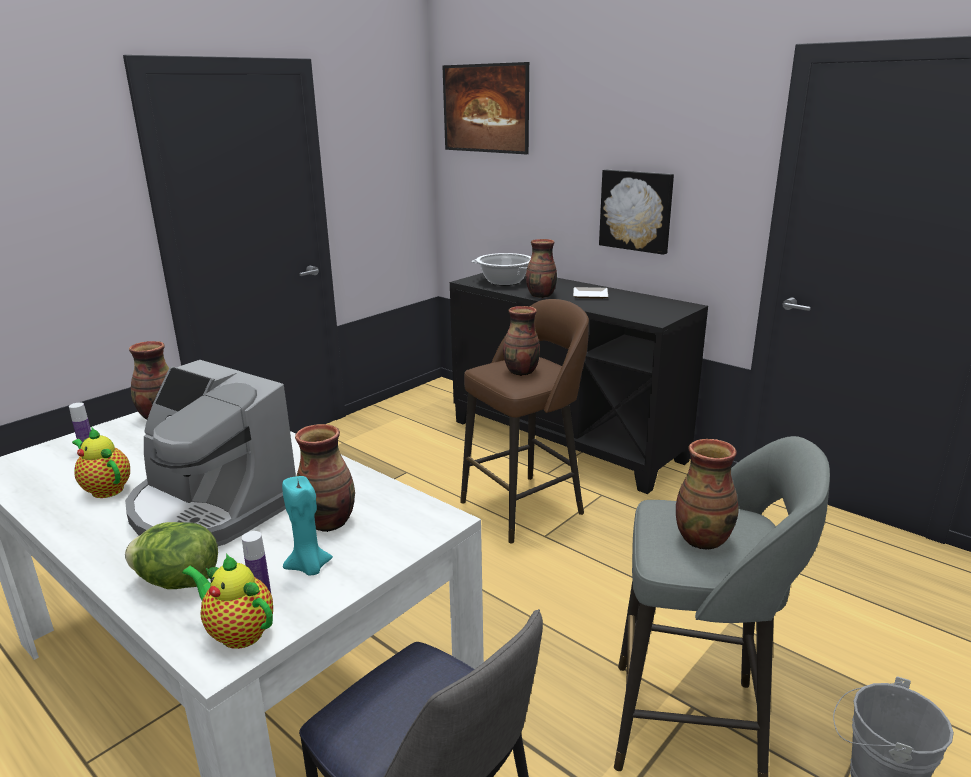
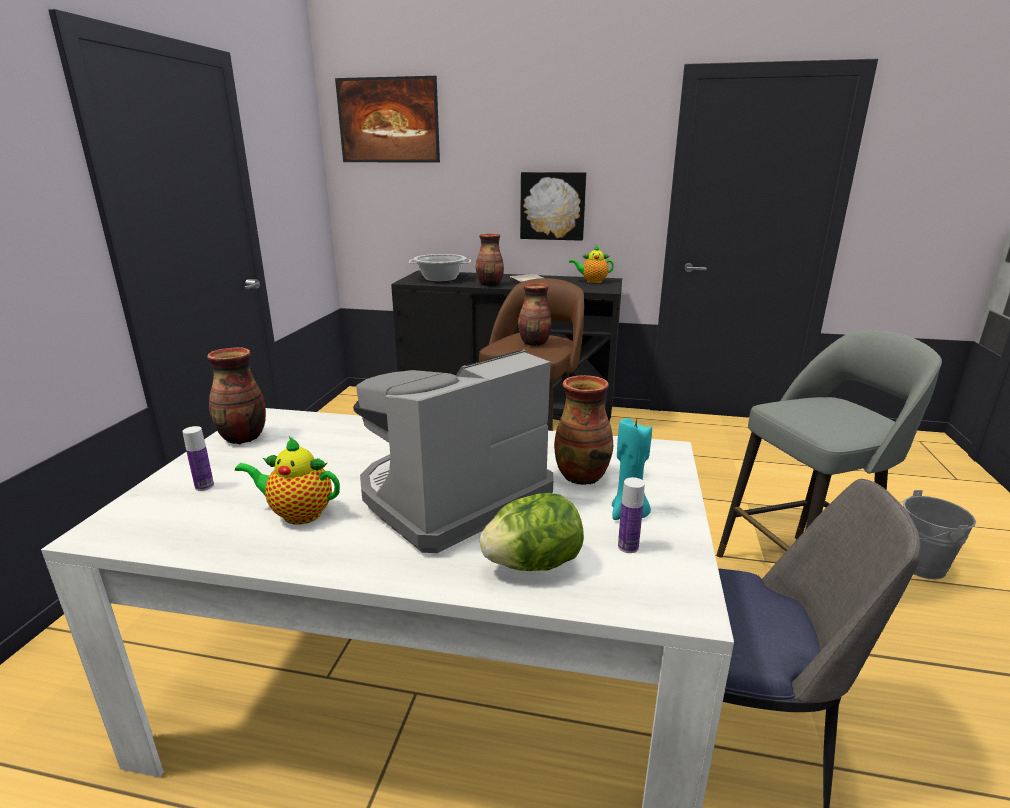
camera: 30 degrees left, 0 degrees up
coffee machine [125,360,296,546] -> coffee machine turned 135 degrees clockwise [353,349,553,553]
teapot [182,554,273,649] -> teapot moved to [569,245,614,283]
vase [676,439,738,550] -> none

